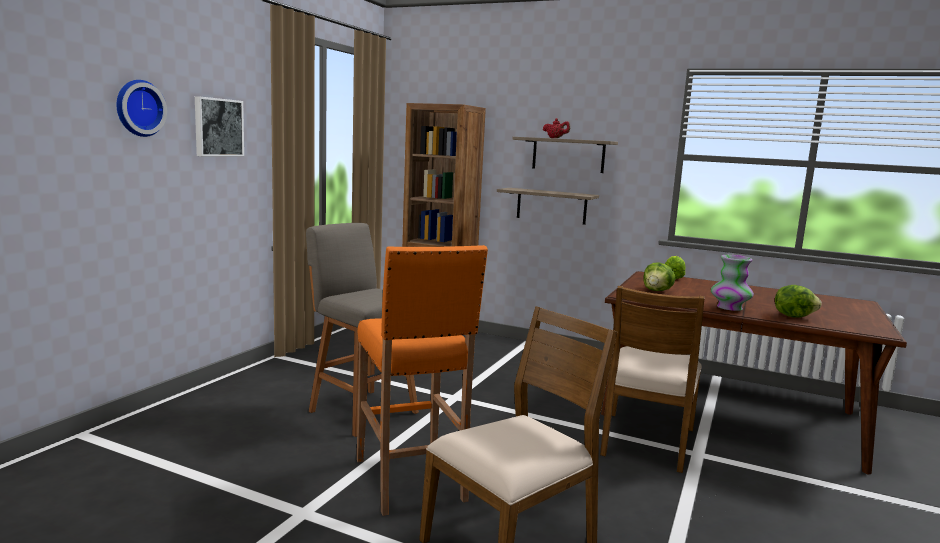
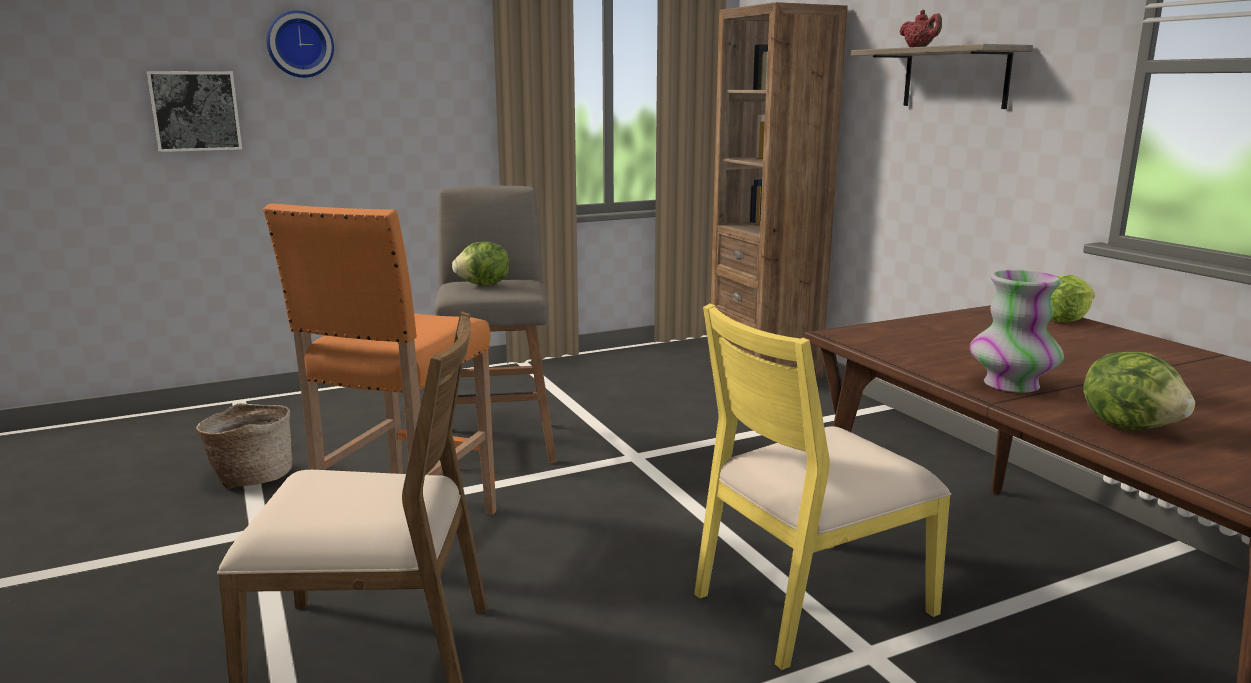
camera: 40 degrees right, 5 degrees up
picture [195,96,244,156] -> picture moved to [147,71,242,152]
shelf [497,188,599,225] -> none
brown chair [600,286,705,473] -> yellow chair [694,304,951,670]
lettuce [644,263,675,291] -> lettuce moved to [452,242,509,286]
none -> basket [196,403,292,490]

